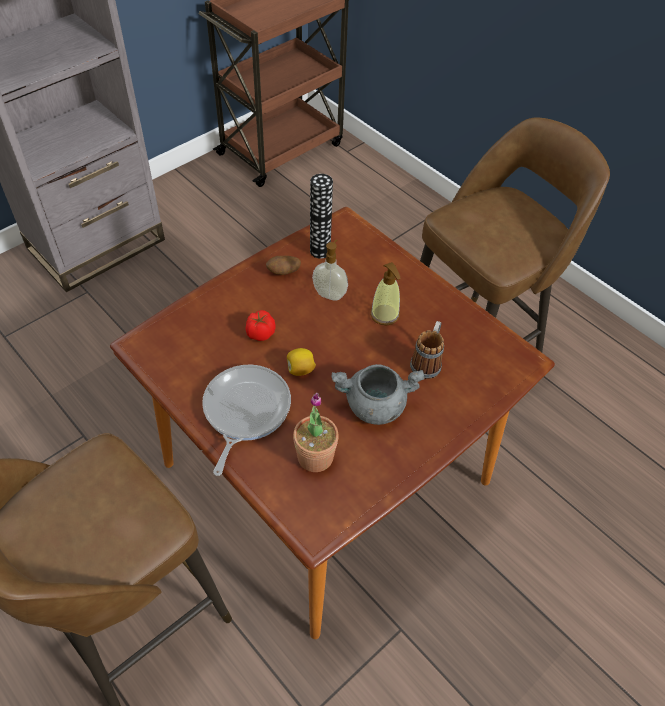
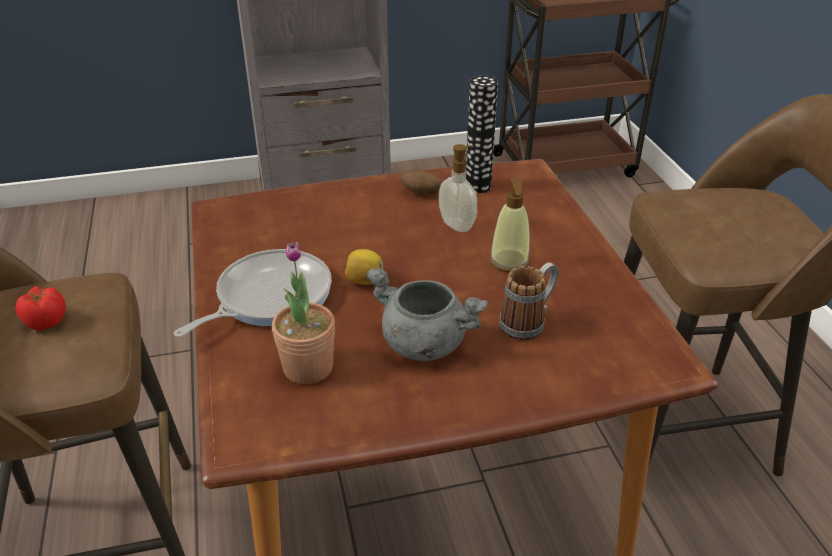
camera: 30 degrees right, 15 degrees down
tomato [245,310,276,341] -> tomato moved to [15,286,66,331]

